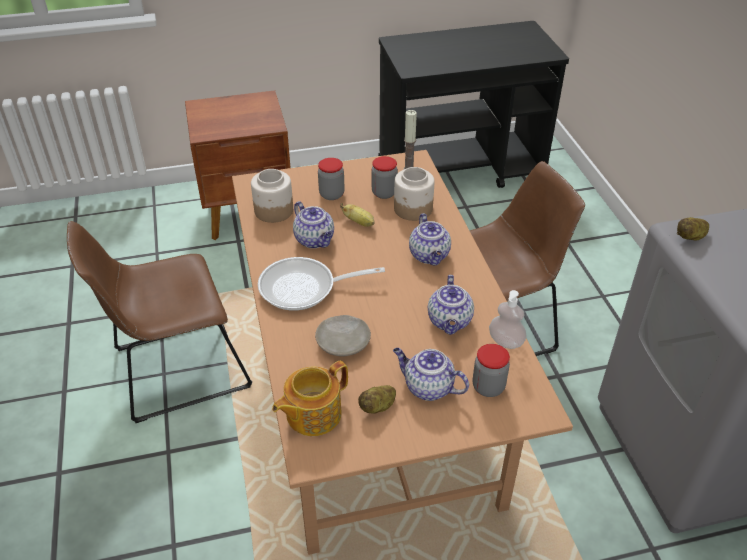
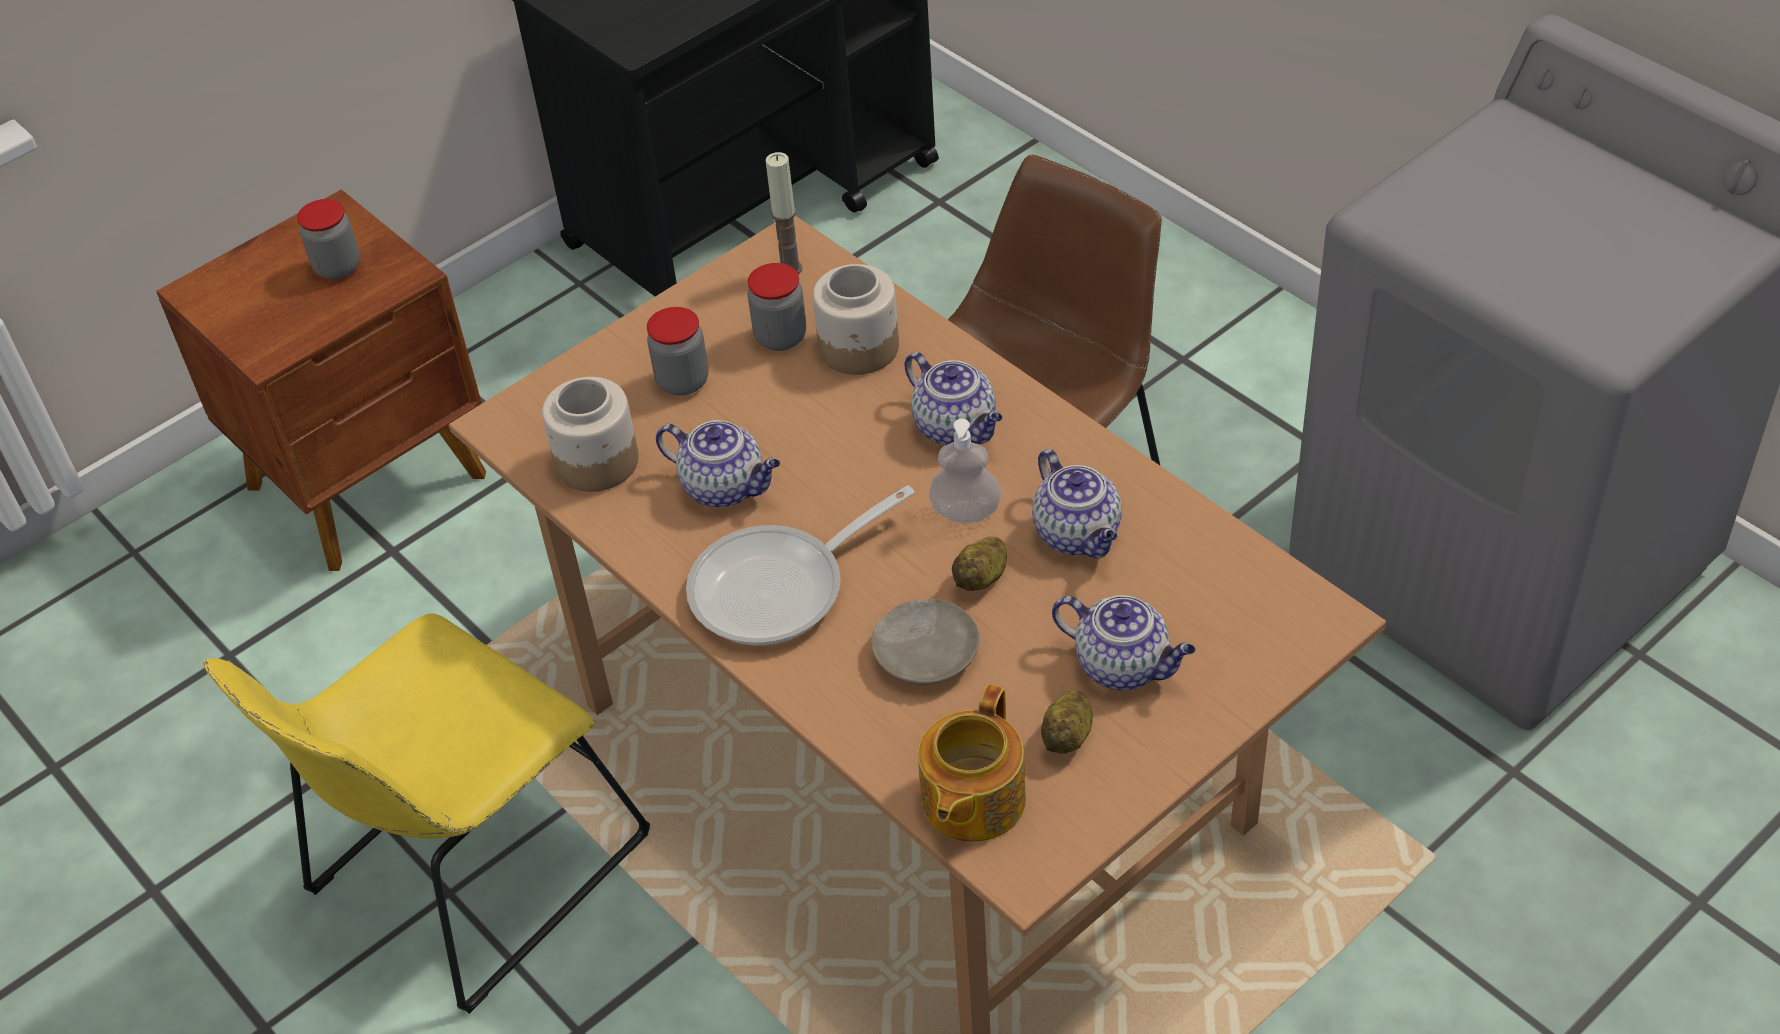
camera: 25 degrees left, 5 degrees up
brown chair [67,221,252,423] -> yellow chair [203,613,650,1014]
banana [340,203,375,227] -> none
teapot [393,348,469,401] -> teapot turned 150 degrees counterclockwise [1052,595,1196,690]
jar [473,344,510,397] -> jar moved to [297,199,360,280]
soap dispenser [489,290,527,349] -> soap dispenser moved to [929,419,1001,523]
potato [677,217,709,240] -> potato moved to [952,537,1007,591]

